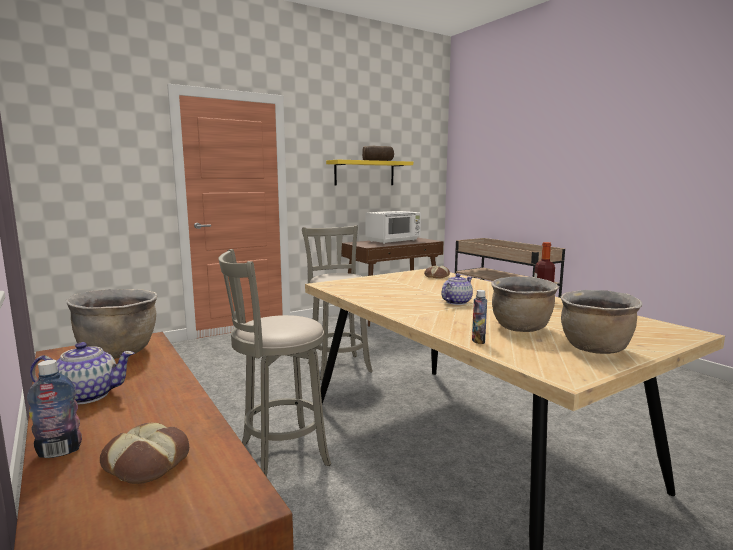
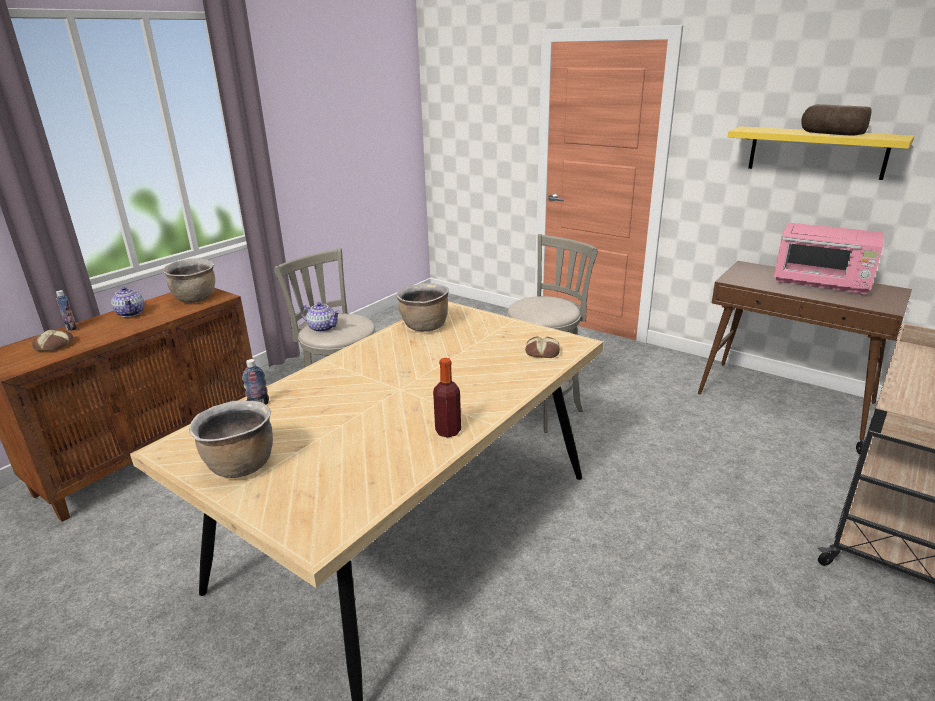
camera: 70 degrees right, 15 degrees up
white microwave [366,211,421,244] -> pink microwave [774,223,883,295]
teapot [441,274,473,305] -> teapot moved to [301,302,340,332]
brown cooking pot [491,276,559,332] -> brown cooking pot moved to [396,283,449,332]

